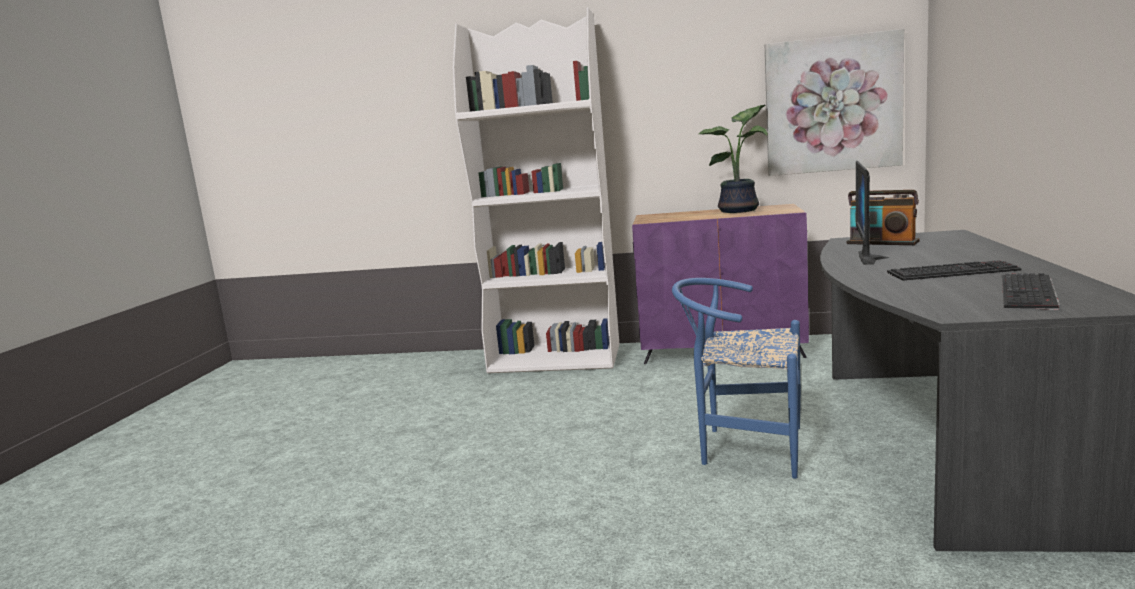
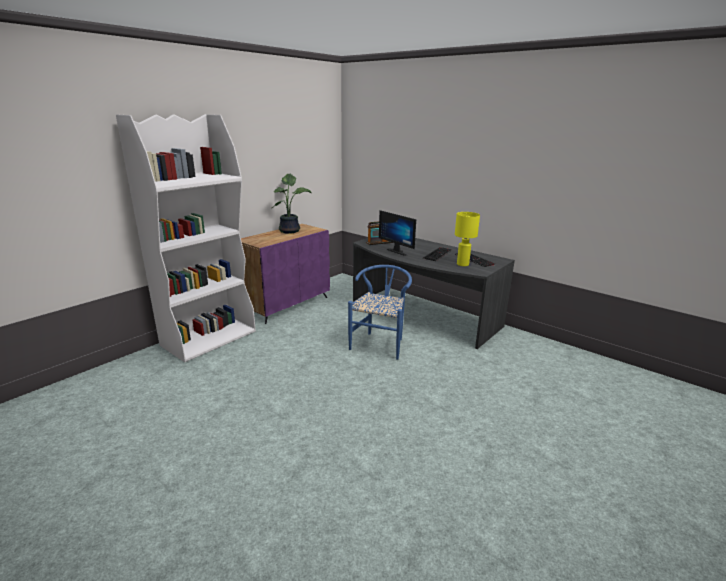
camera: 60 degrees left, 10 degrees up
blue chair [672,278,801,479] -> blue chair turned 150 degrees clockwise [348,265,412,360]
picture [765,29,904,176] -> none
none -> yellow table lamp [455,212,480,266]

